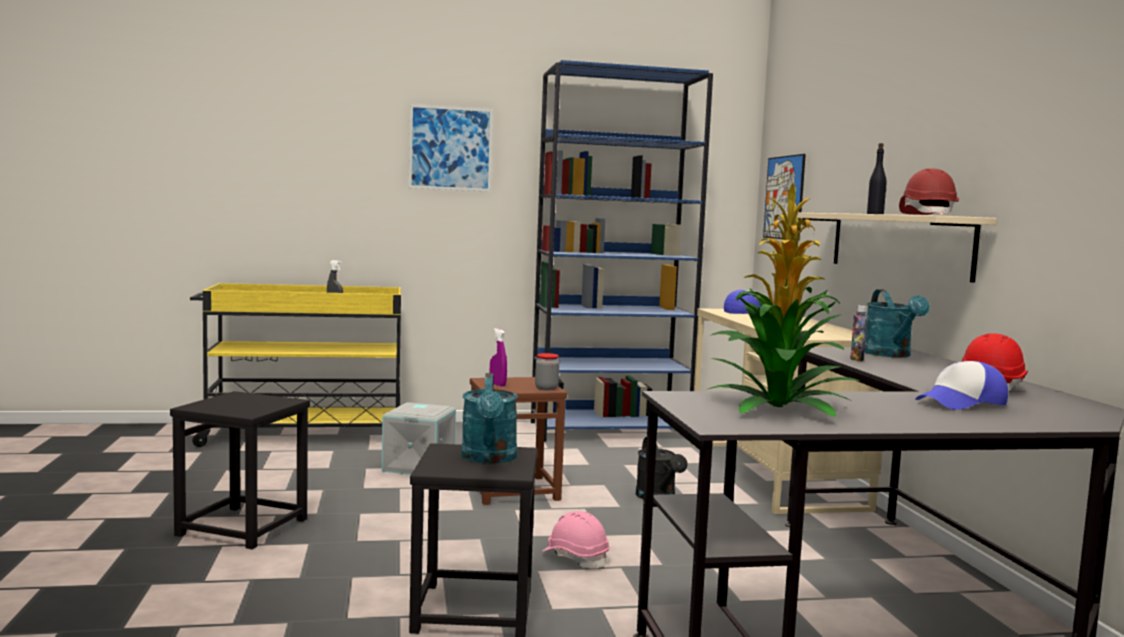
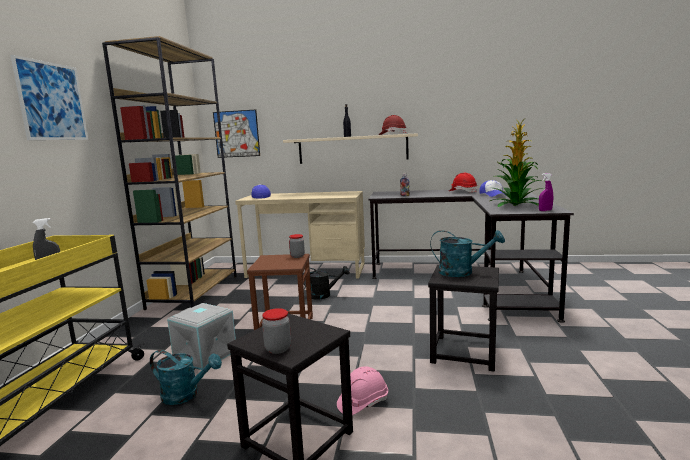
camera: 70 degrees left, 5 degrees up
purple spray bottle [490,328,507,387] -> purple spray bottle moved to [539,173,553,211]
blue bookcase [531,60,713,442] -> brown bookcase [102,36,237,310]
pink hard hat [541,511,610,569] -> pink hard hat moved to [337,367,388,415]
turquoise watering can [865,289,930,357] -> turquoise watering can moved to [150,350,222,405]
none -> jar [262,308,291,354]

